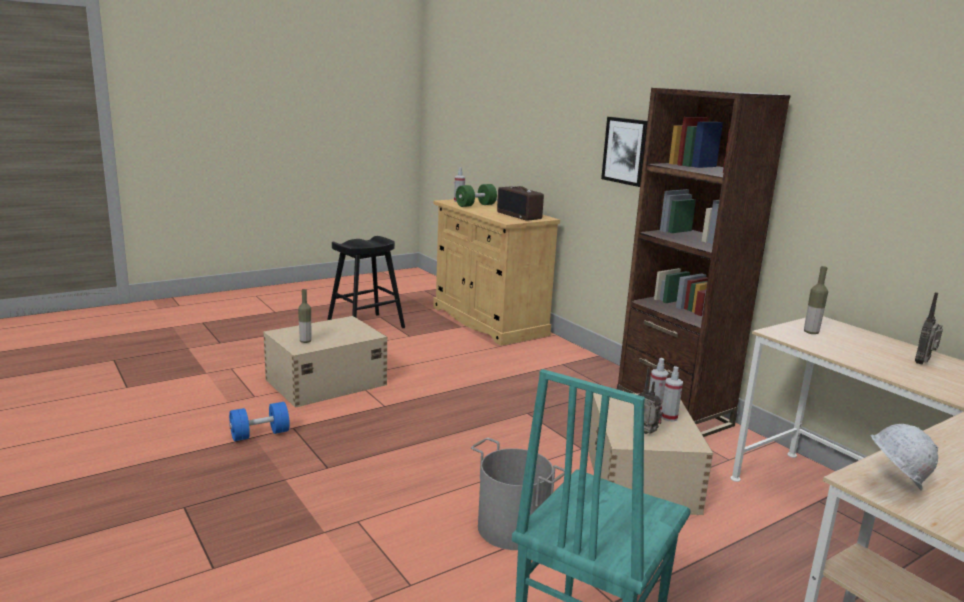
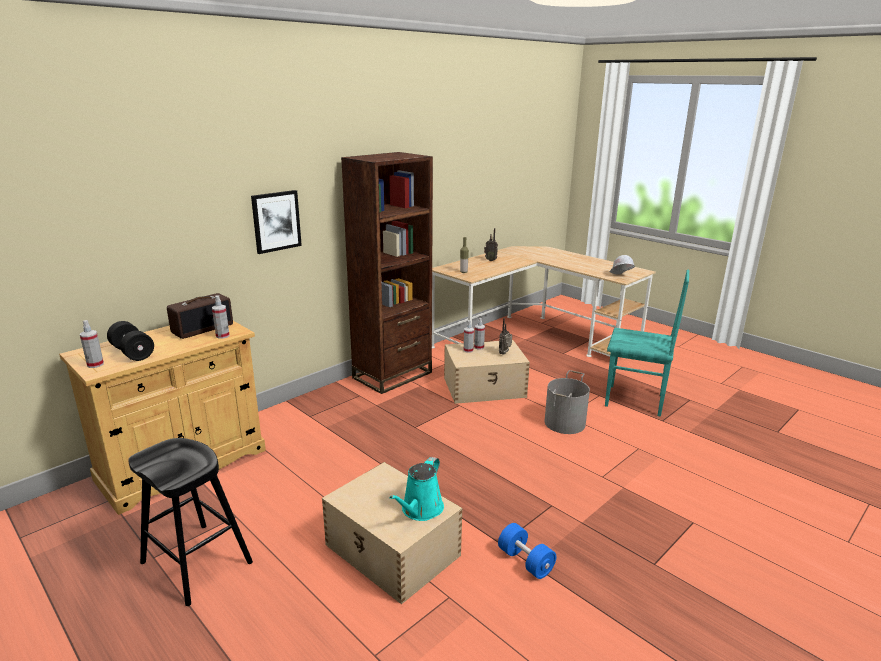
camera: 100 degrees left, 5 degrees up
bottle [298,289,311,343] -> turquoise watering can [389,457,444,521]
green dumbbell [456,184,497,207] -> black dumbbell [107,321,154,361]
none -> spray bottle [212,295,230,339]

